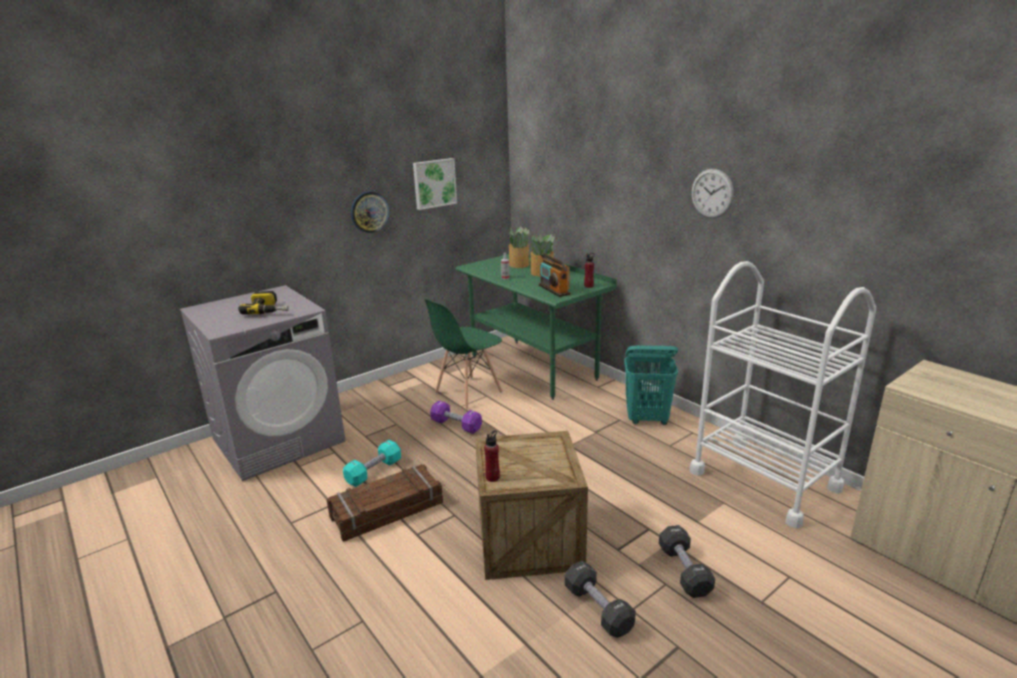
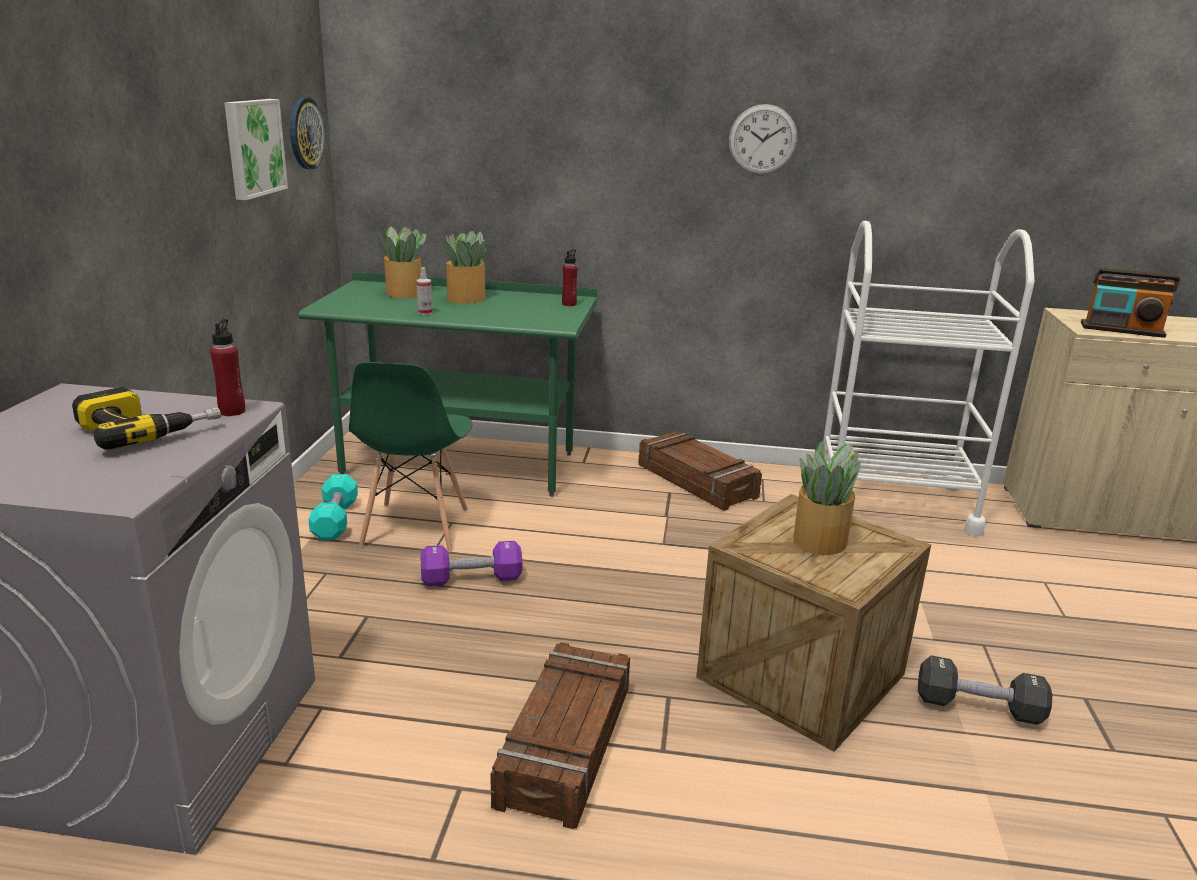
camera: 45 degrees left, 0 degrees up
turquoise dumbbell [343,440,401,487] -> turquoise dumbbell moved to [308,474,358,540]
wall clock [351,192,389,233] -> wall clock moved to [290,97,325,170]
red bottle [484,430,500,482] -> red bottle moved to [210,319,245,416]
radio [538,253,571,297] -> radio moved to [1081,268,1180,338]
turquoise laundry basket [624,346,678,425] -> crate [638,431,762,511]
black dumbbell [659,525,715,598] -> none
none -> potted plant [793,440,861,555]

